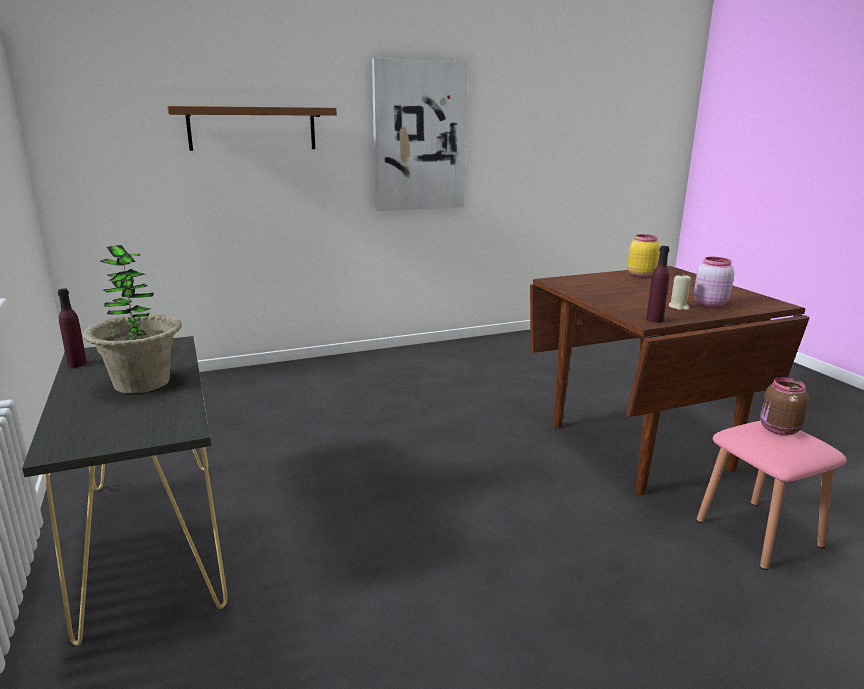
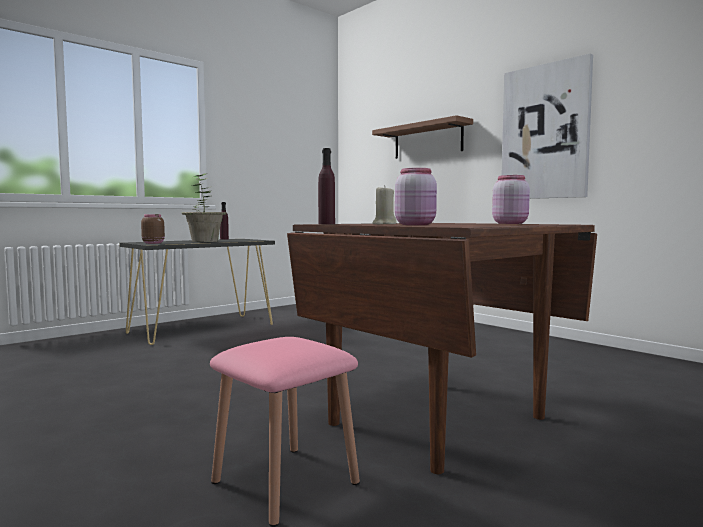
camera: 70 degrees right, 15 degrees down
yellow jar [627,234,660,277] -> pink jar [492,175,530,224]
brown jar [760,377,809,435] -> brown jar moved to [141,214,165,244]

